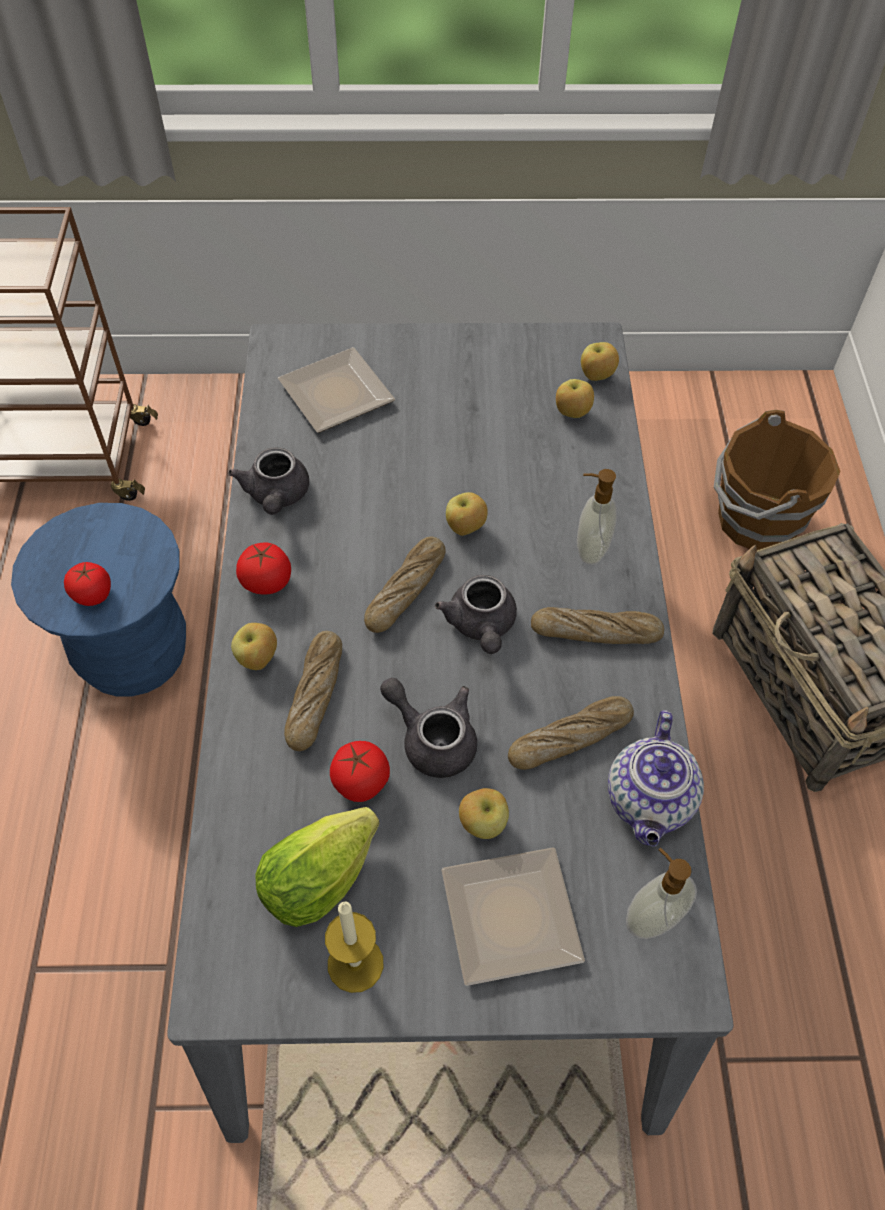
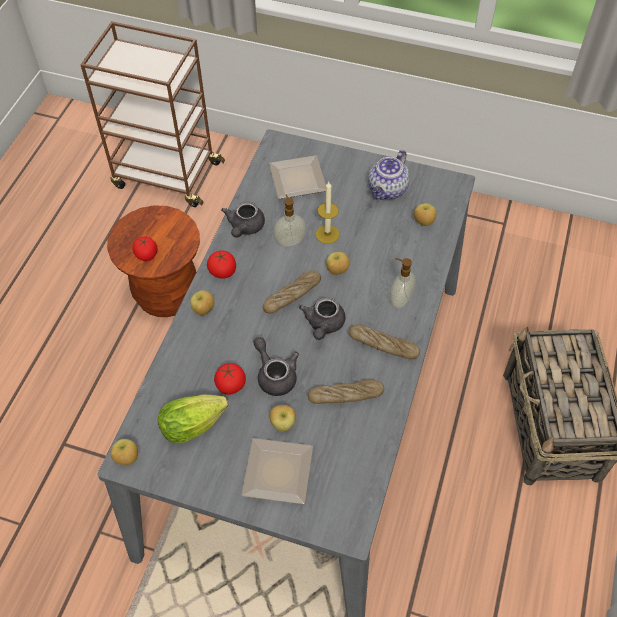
camera: 20 degrees right, 0 degrees up
blue stool [11,503,186,697] -> brown stool [107,205,200,317]
bread [284,631,342,751] -> none
candle [325,902,384,993] -> candle moved to [316,182,339,244]
apple [581,342,619,381] -> apple moved to [111,439,138,465]
teapot [608,710,704,846] -> teapot moved to [368,150,410,200]
soap dispenser [626,848,697,939] -> soap dispenser moved to [273,194,307,247]
brown bucket [714,410,841,550] -> none

